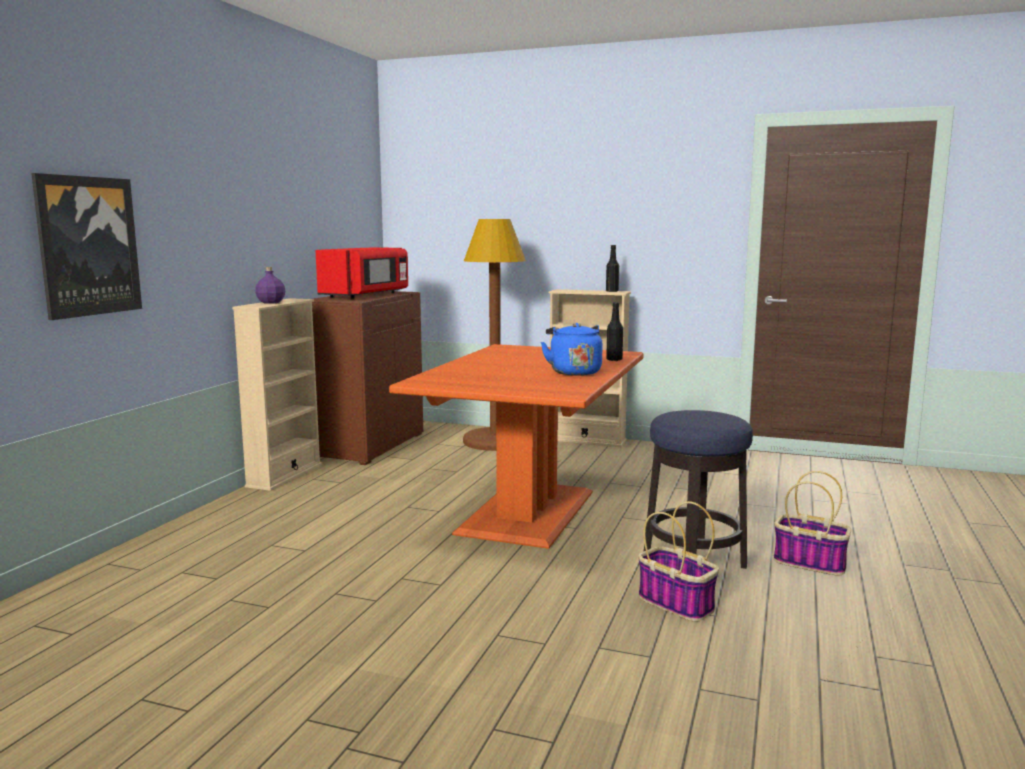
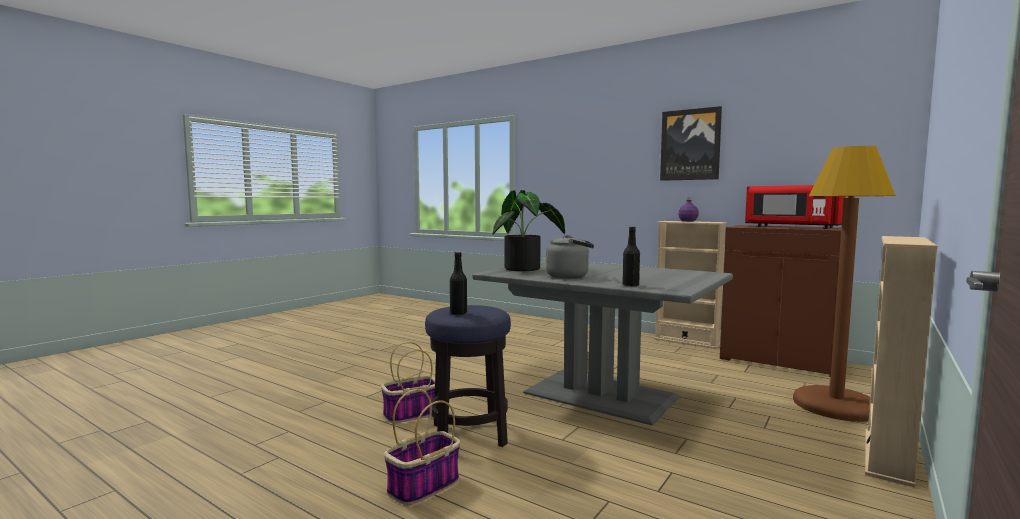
camera: 105 degrees right, 5 degrees down
picture [31,173,142,320] -> picture moved to [660,106,722,181]
orange dining table [389,344,644,549] -> grey dining table [472,260,733,425]
blue kettle [541,323,603,376] -> grey kettle [546,235,594,278]
black bottle [606,245,619,292] -> black bottle moved to [450,252,467,315]
none -> potted plant [493,190,565,271]

